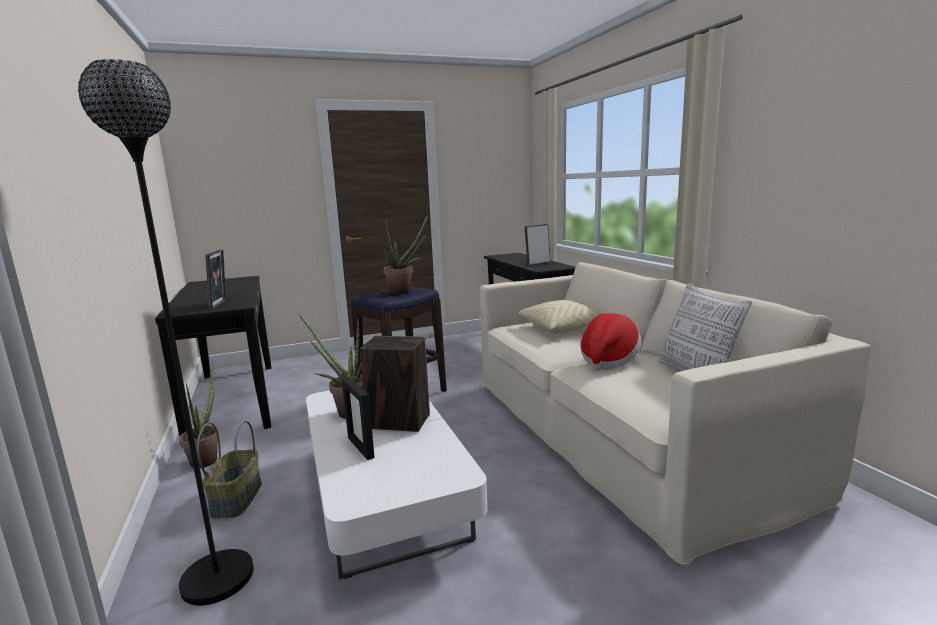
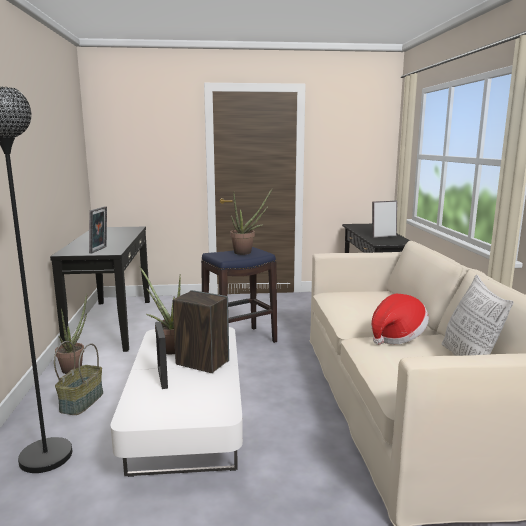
camera: 15 degrees right, 0 degrees up
beige pillow [518,300,601,334] -> none

